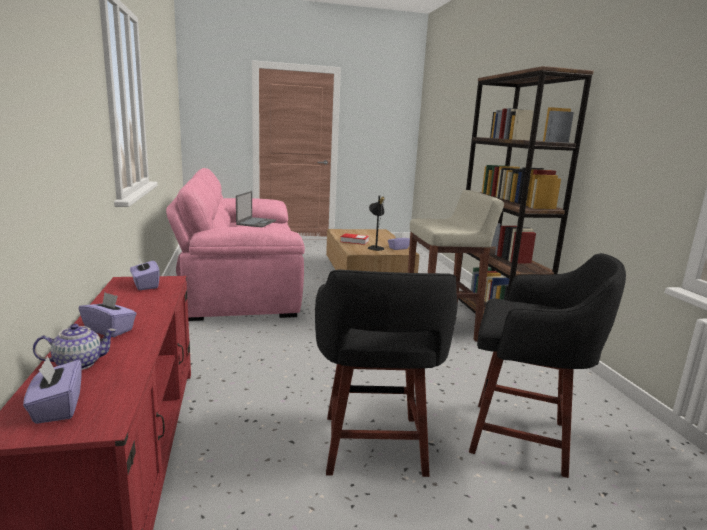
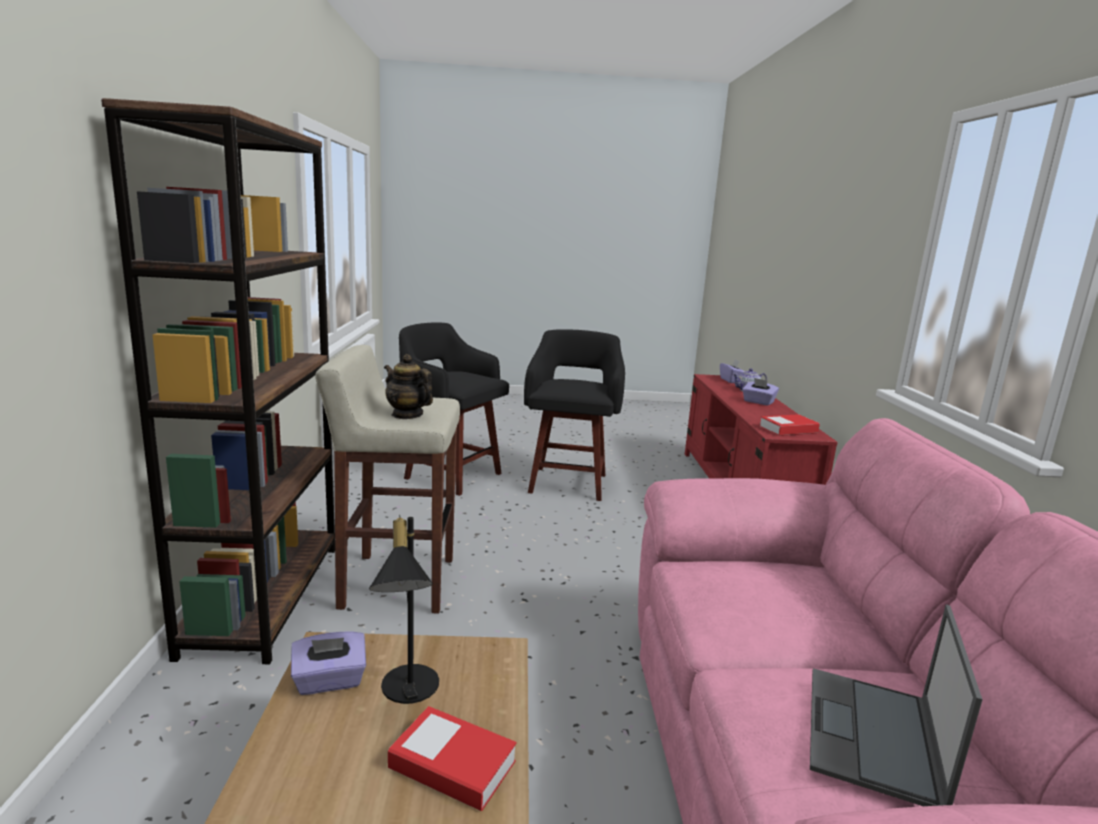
camera: 170 degrees left, 0 degrees up
purple tissue box [130,257,160,290] -> book [759,414,820,436]
none -> teapot [384,354,433,419]

